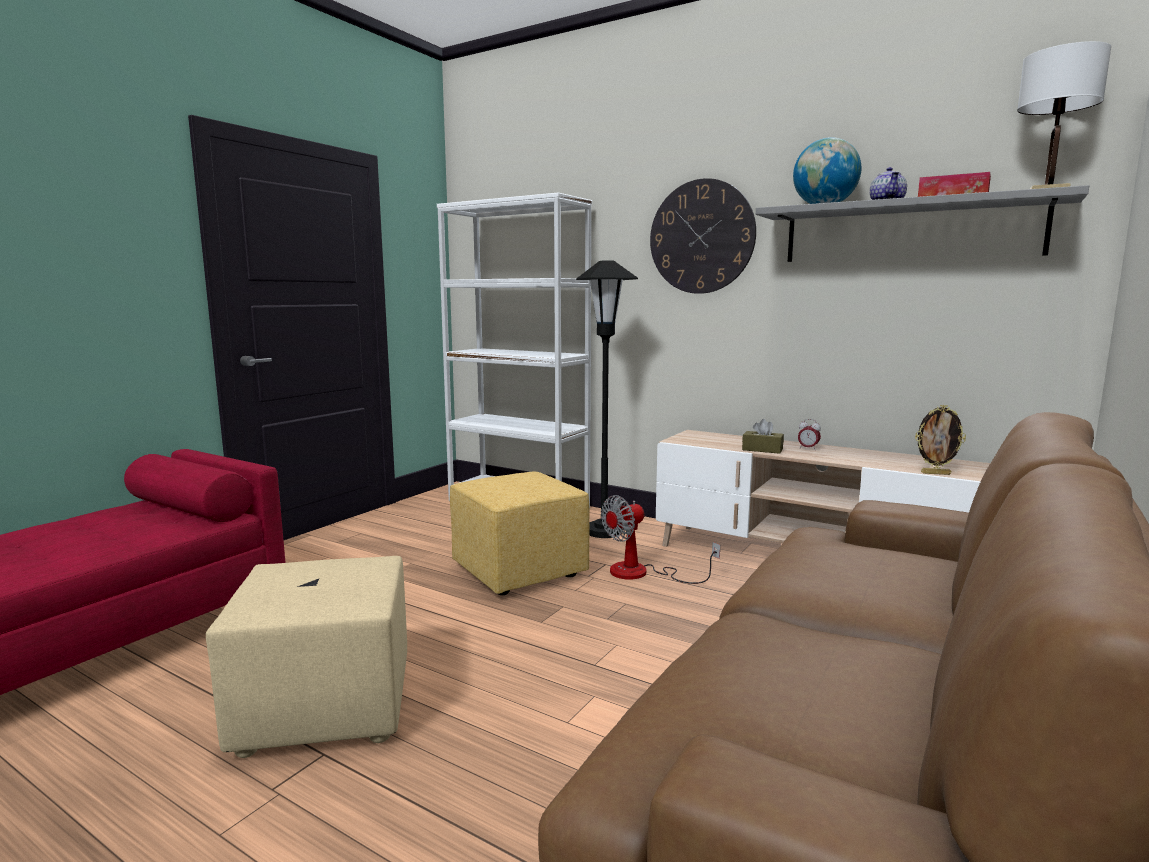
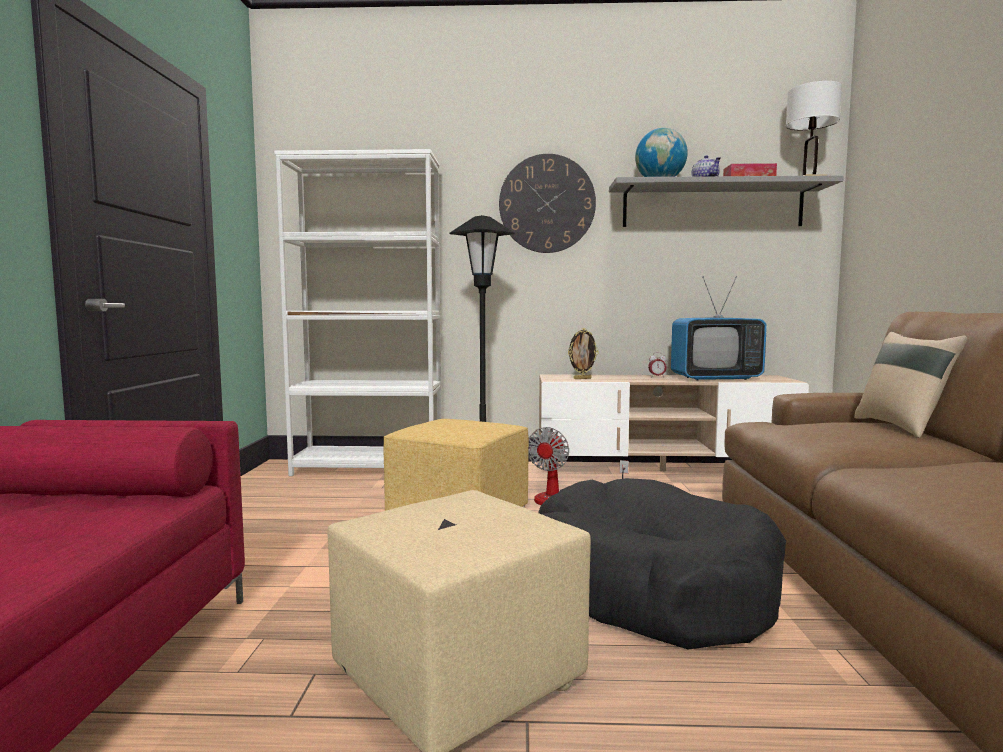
camera: 30 degrees left, 5 degrees down
brown tissue box [742,419,784,454] -> none
picture frame [915,405,966,475] -> picture frame moved to [568,328,599,379]
none -> black dog bed [538,478,786,650]
none -> television [671,277,767,381]
none -> beige pillow [854,332,967,438]

